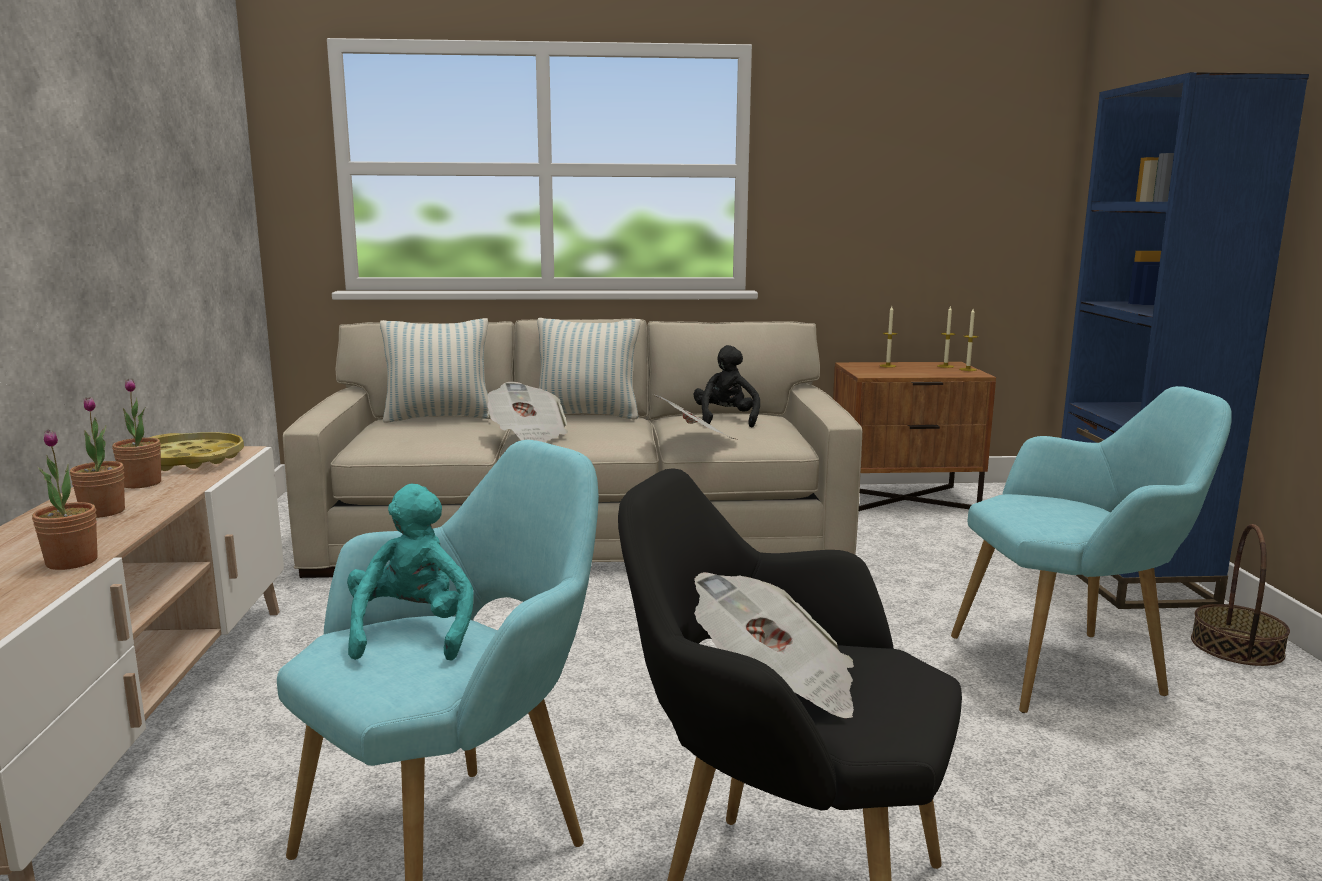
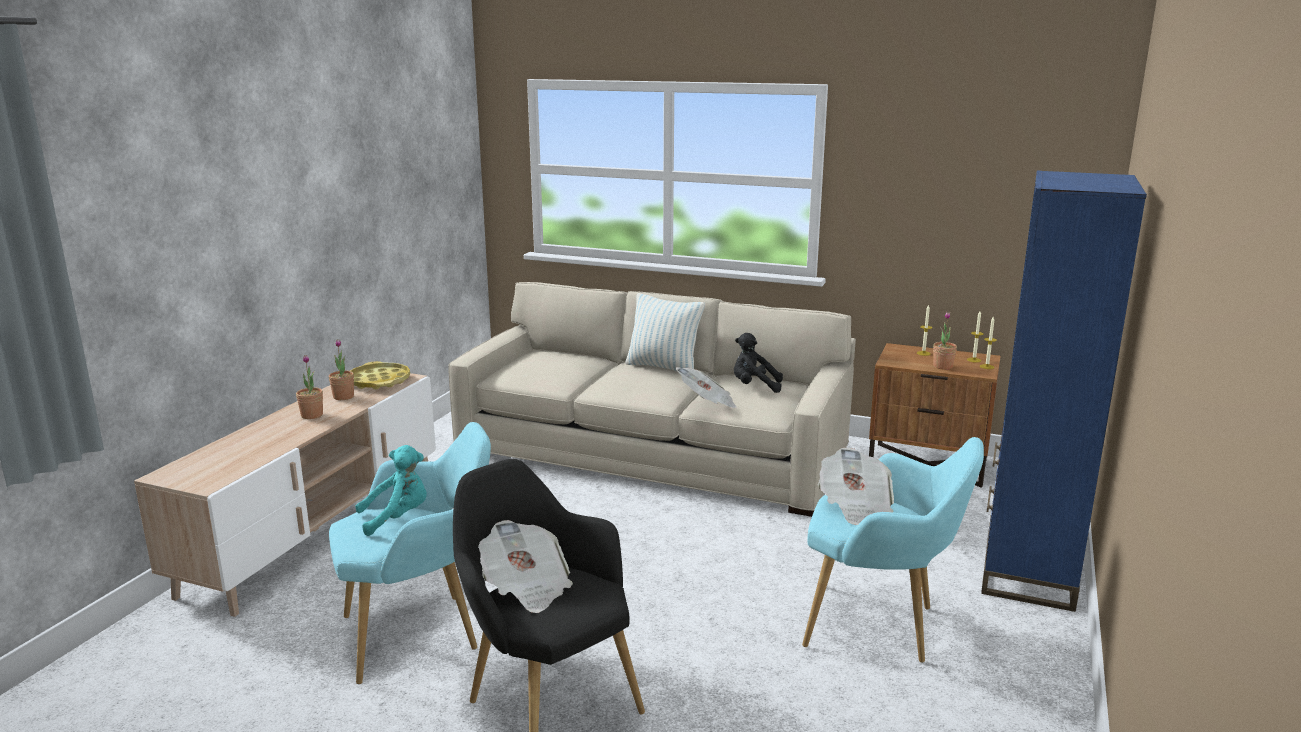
camera: 25 degrees right, 5 degrees up
potted plant [32,430,98,570] -> potted plant moved to [933,312,957,370]
turquoise plush toy [347,484,474,661] -> turquoise plush toy turned 45 degrees clockwise [355,445,427,536]
pillow [380,318,489,423] -> none
newspaper [487,382,568,442] -> newspaper moved to [818,448,894,525]
black plush toy [694,345,760,427] -> black plush toy turned 105 degrees counterclockwise [734,333,783,393]
basket [1191,524,1290,666] -> none

